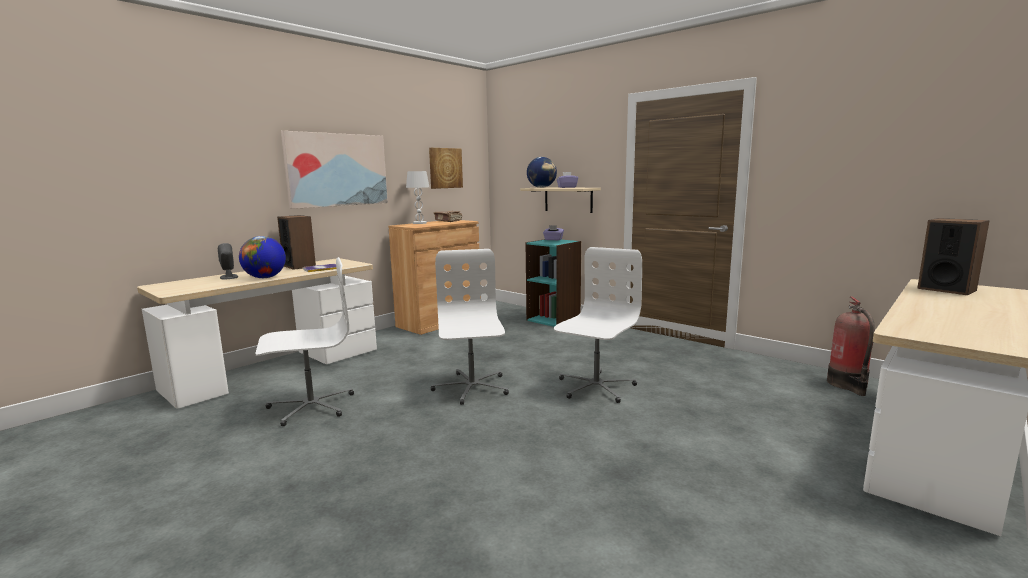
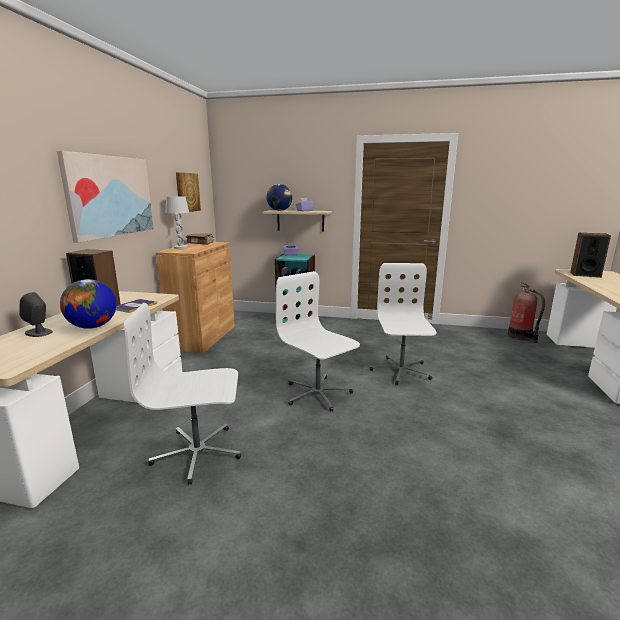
camera: 30 degrees left, 5 degrees up
white office chair [255,257,354,426] -> white office chair turned 135 degrees counterclockwise [124,303,241,484]

